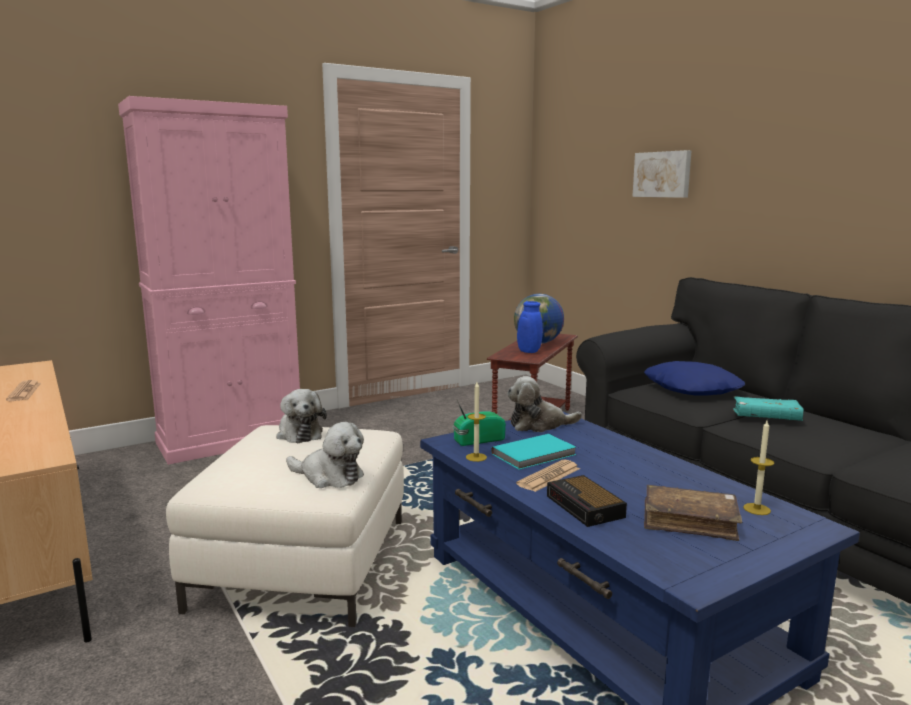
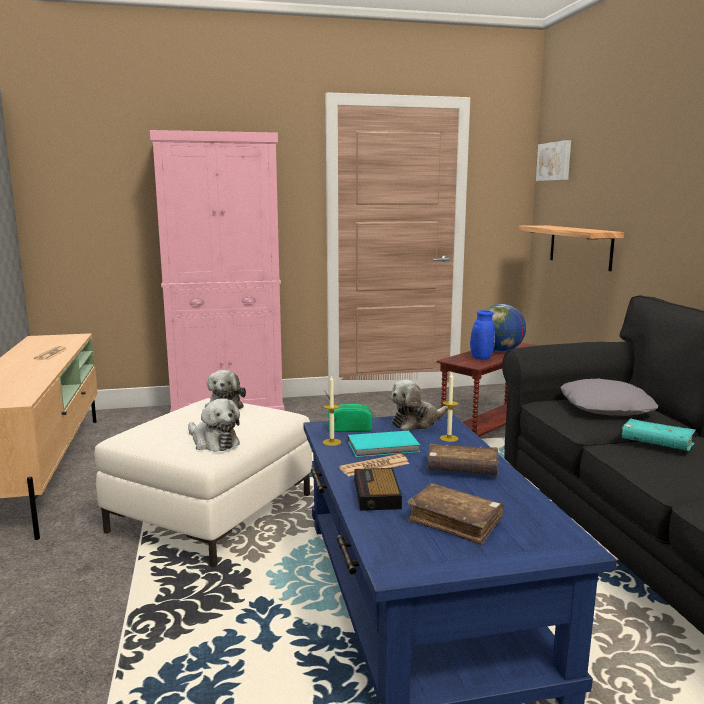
camera: 20 degrees right, 0 degrees up
plush toy [507,376,582,432] -> plush toy turned 45 degrees counterclockwise [391,380,448,431]
picture [632,150,692,198] -> picture moved to [536,140,571,181]
blue pillow [644,361,745,395] -> grey pillow [560,379,658,416]
candle [743,420,774,515] -> candle moved to [440,373,458,442]
none -> brown book [427,444,499,475]
none -> shelf [519,225,624,271]

